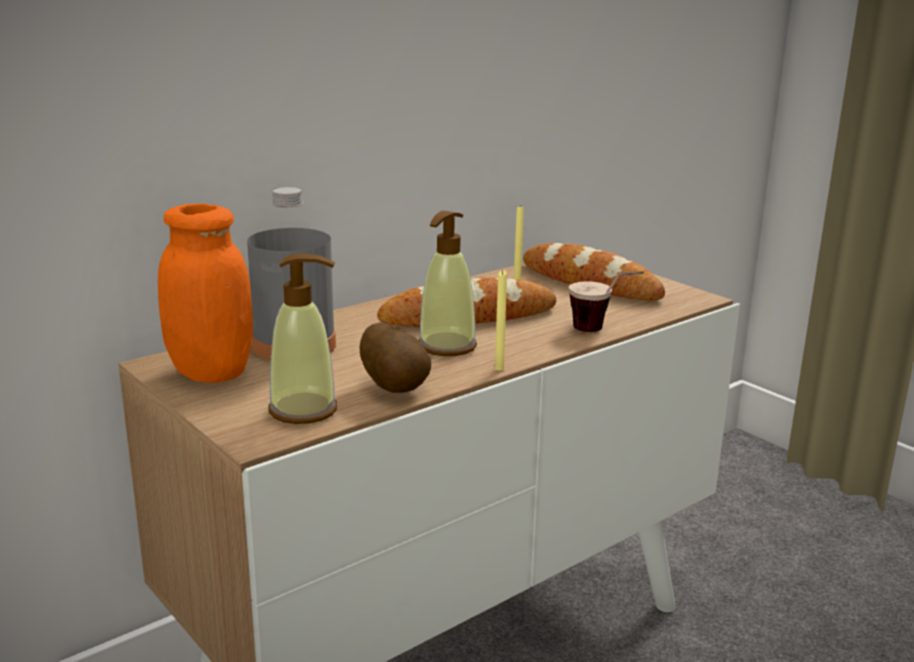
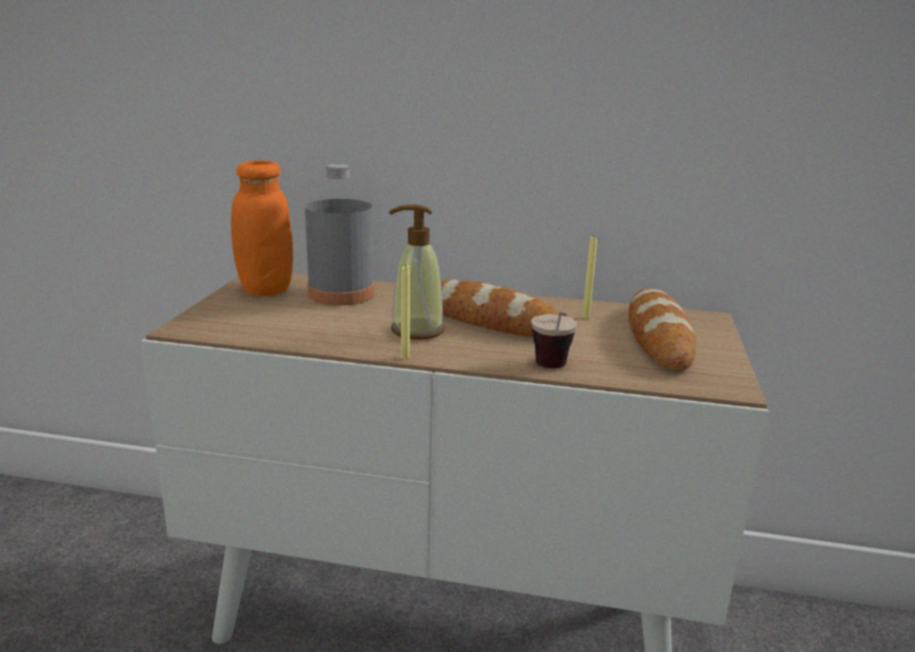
camera: 50 degrees right, 0 degrees up
soap dispenser [268,254,337,424] -> none
potato [360,323,431,393] -> none

